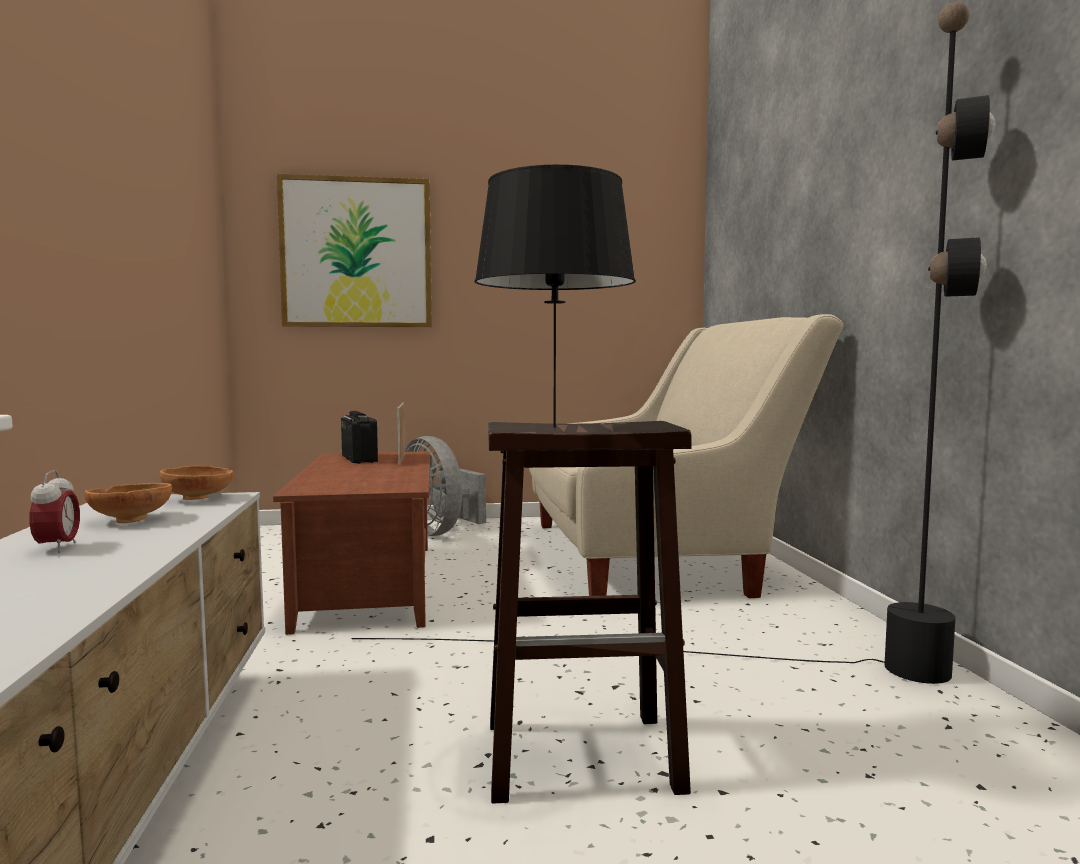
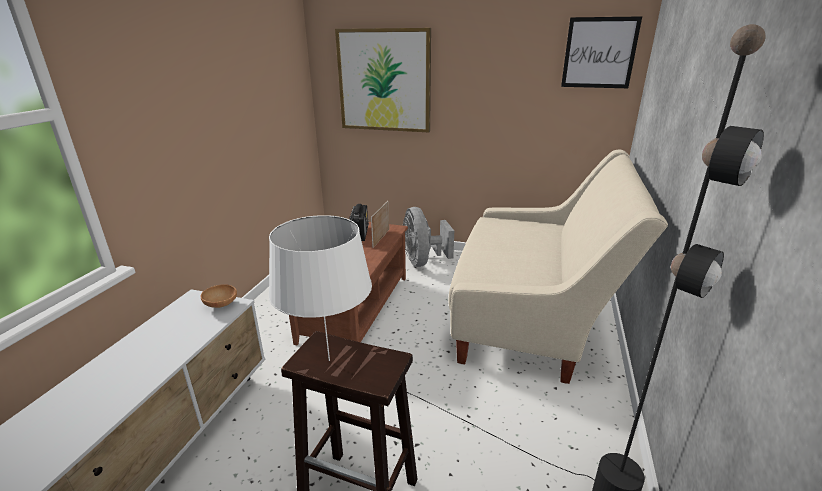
camera: 25 degrees right, 20 degrees up
alarm clock [29,470,80,553] -> none
brown bowl [85,483,172,523] -> none
black table lamp [474,165,636,428] -> white table lamp [269,215,372,361]
none -> picture [561,16,642,88]

